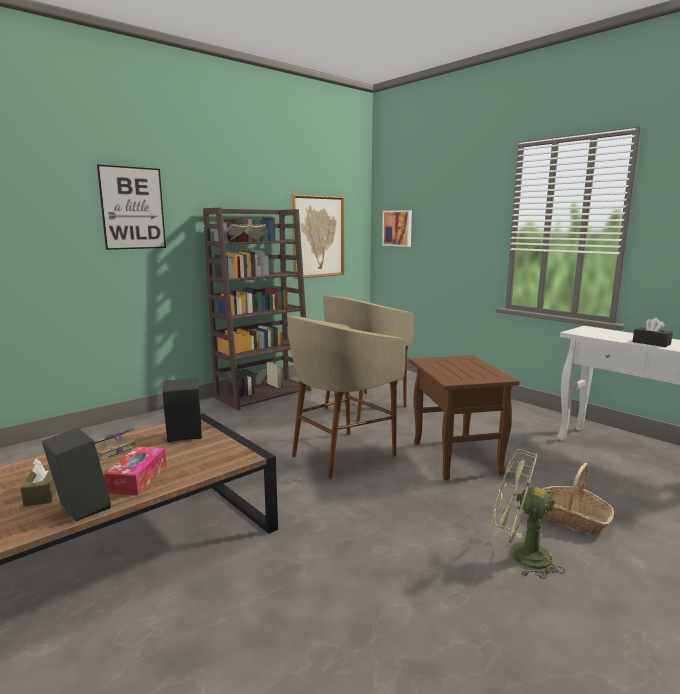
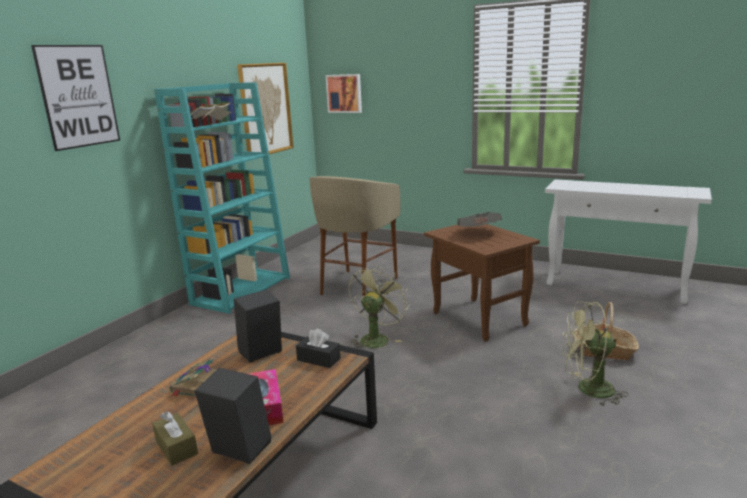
camera: 20 degrees left, 5 degrees up
brown bookcase [203,208,311,410] -> turquoise bookcase [154,82,290,314]
beige stool [287,316,406,479] -> green fan [349,265,410,350]
black tissue box [633,318,673,347] -> black tissue box moved to [296,329,341,368]
none -> newspaper [457,212,502,227]

